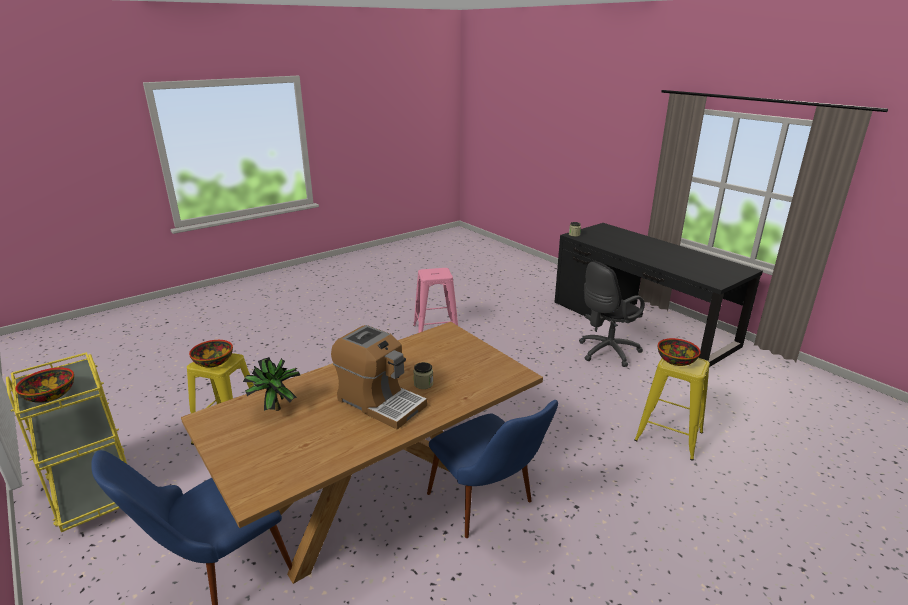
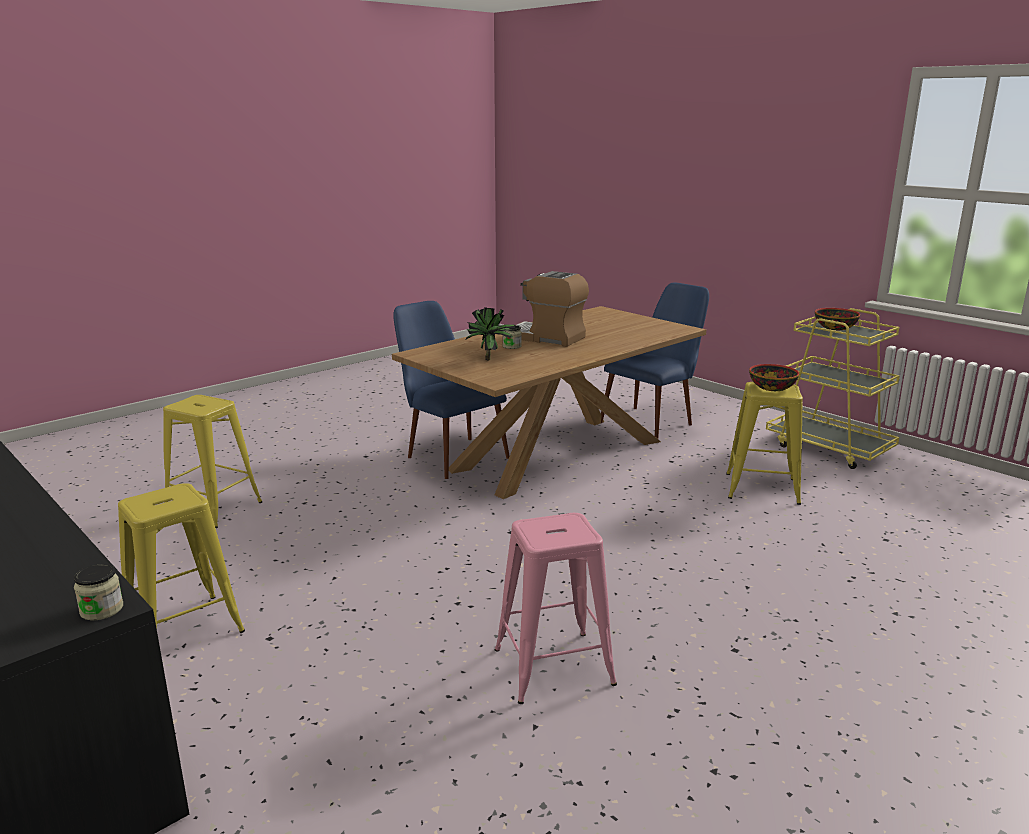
camera: 175 degrees right, 5 degrees down
potted plant [243,357,301,411] -> potted plant moved to [465,307,515,360]
black office chair [579,261,645,367] -> yellow stool [118,483,245,633]
bowl [658,338,701,366] -> none

